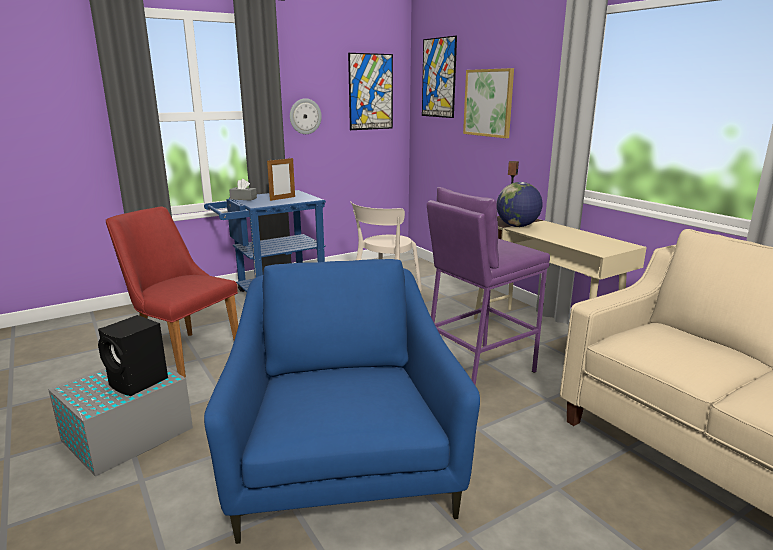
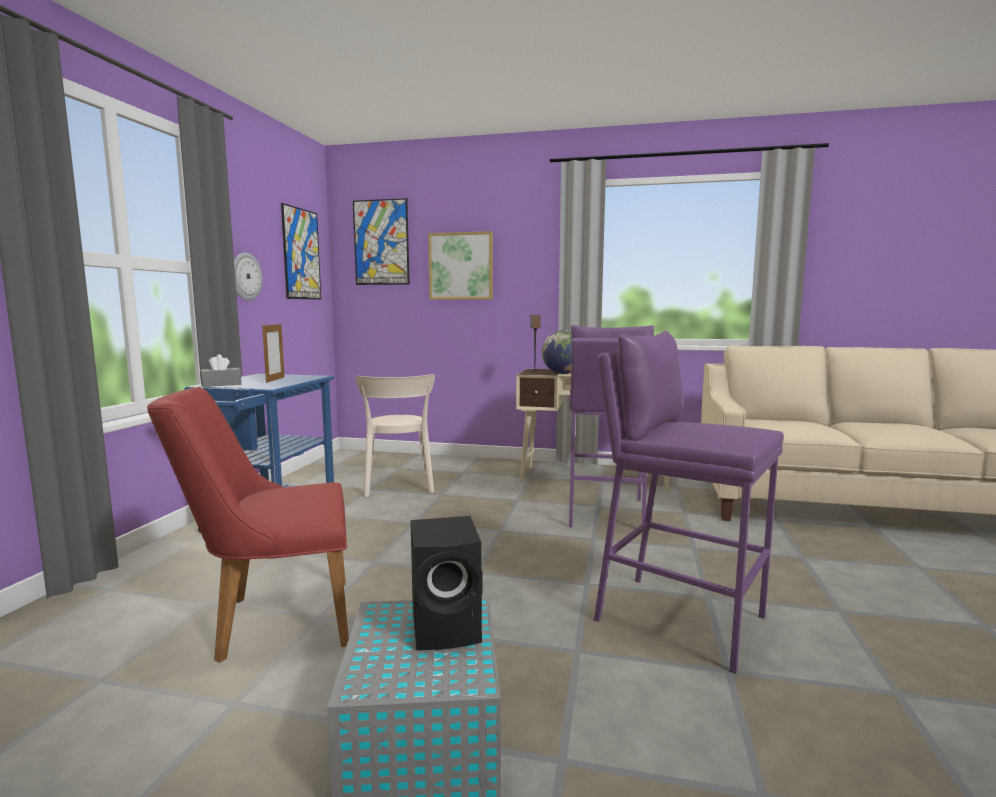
camera: 45 degrees left, 10 degrees down
blue armchair [204,259,480,544] -> purple stool [594,331,784,674]

